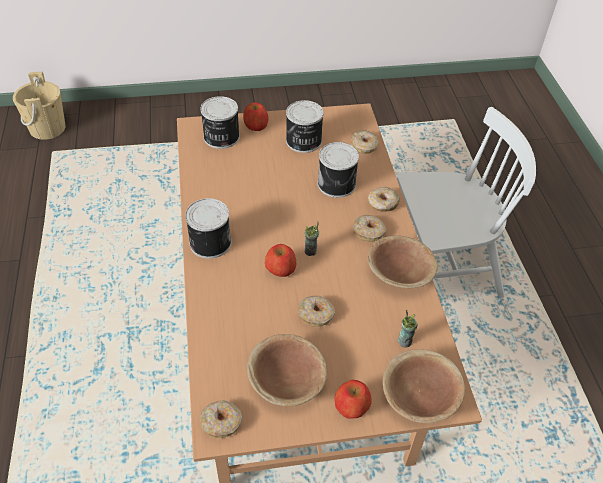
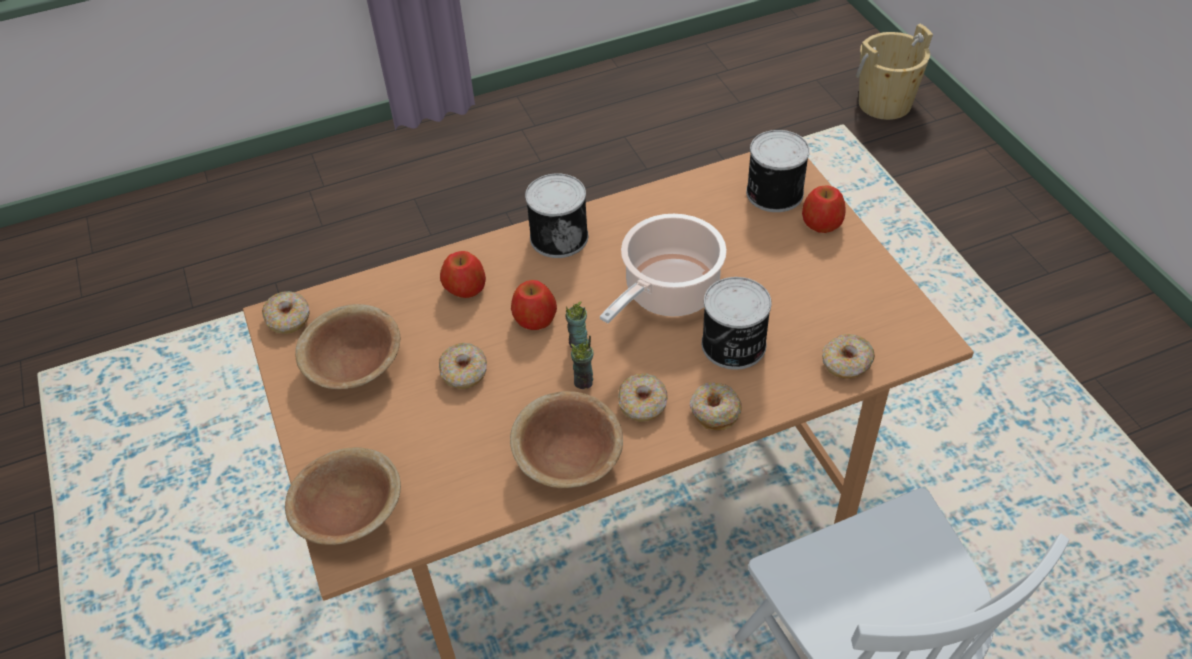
camera: 80 degrees right, 0 degrees up
can [286,100,324,153] -> none
apple [335,380,372,419] -> apple moved to [440,251,486,298]
cup [397,310,417,348] -> cup moved to [571,335,593,389]
none -> cooking pot [600,214,727,324]

